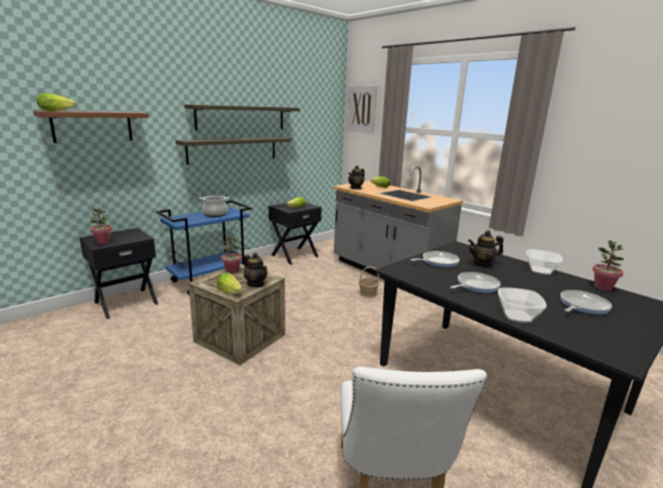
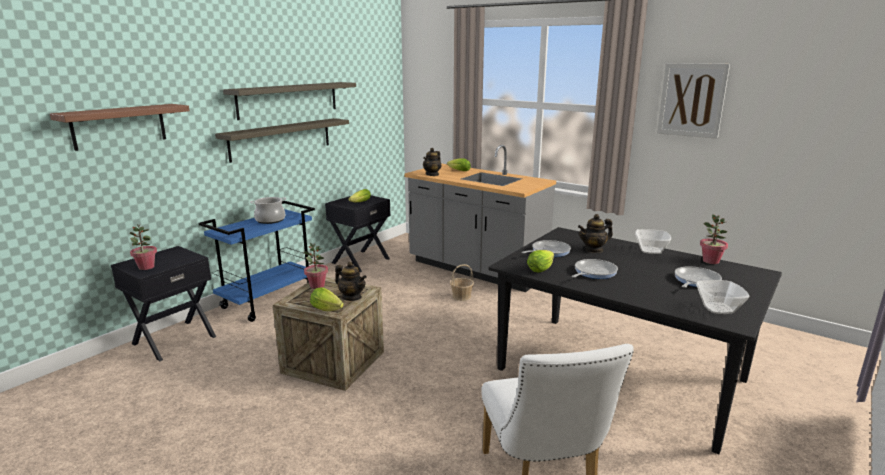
camera: 10 degrees left, 0 degrees up
lettuce [37,93,76,111] -> lettuce moved to [527,250,554,272]
picture [347,86,377,133] -> picture moved to [657,63,730,139]
bowl [498,288,547,323] -> bowl moved to [696,280,749,314]

